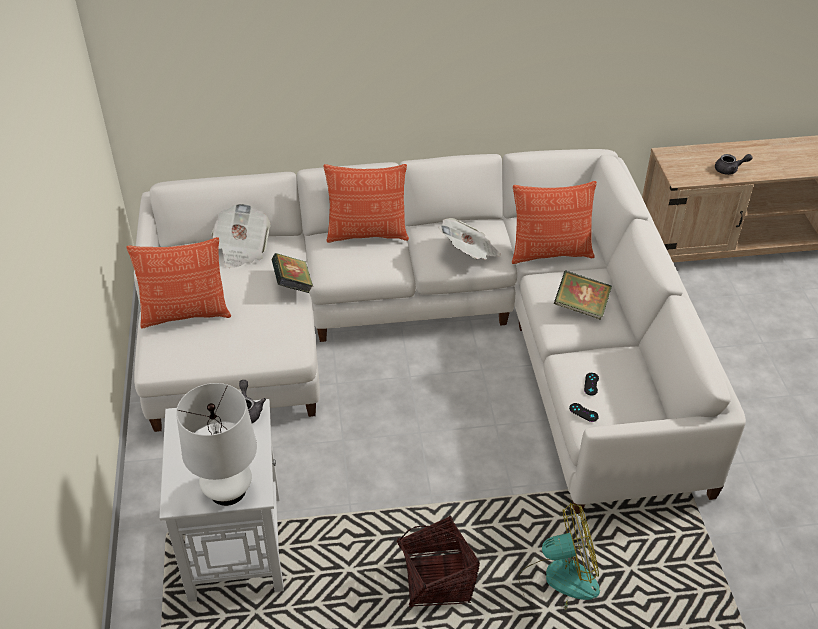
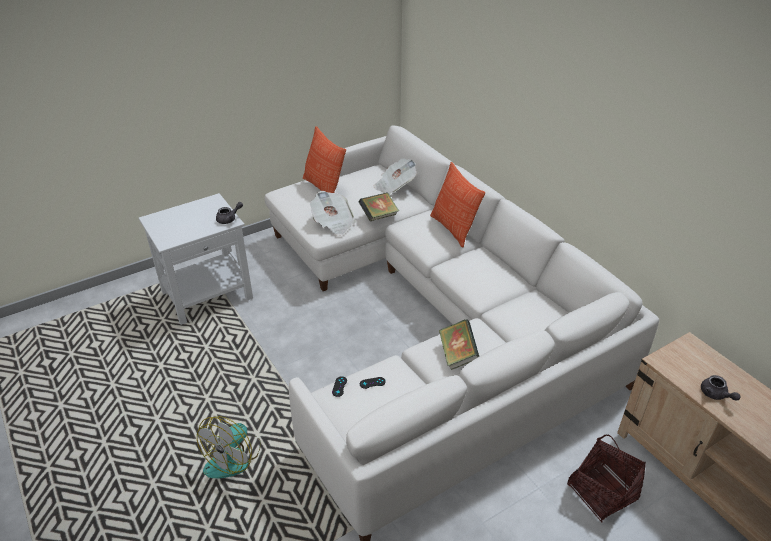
camera: 65 degrees right, 5 degrees down
white table lamp [176,383,257,506] -> none
basket [397,516,480,608] -> basket moved to [567,434,646,522]
newspaper [438,218,501,260] -> newspaper moved to [310,191,356,236]
orange pillow [512,181,597,264] -> none
fan [519,503,600,610] -> fan turned 60 degrees clockwise [197,416,261,478]

